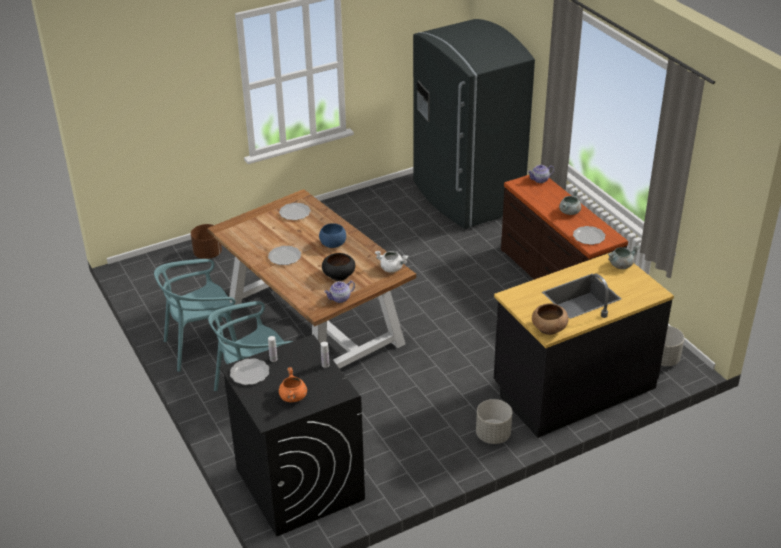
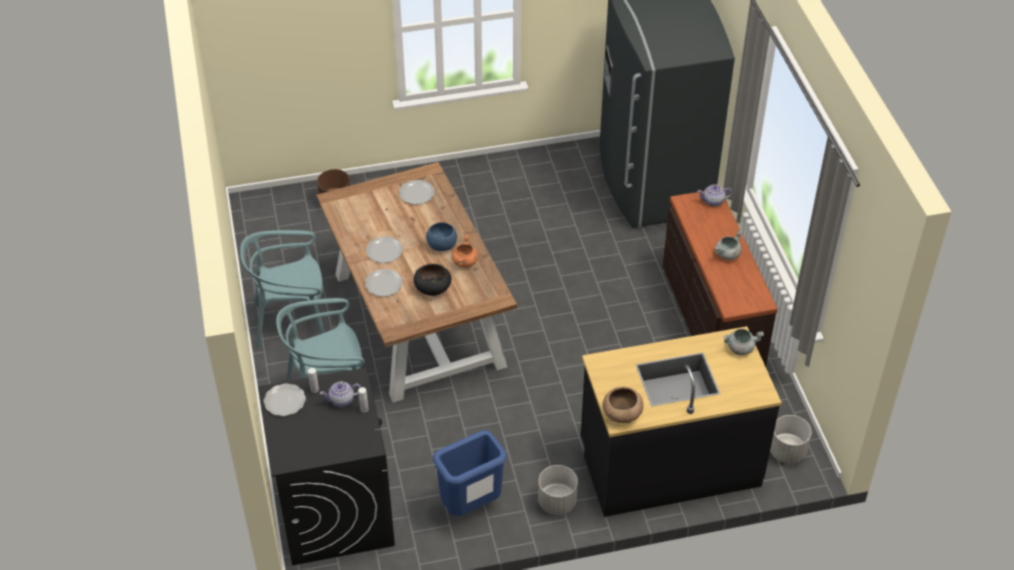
camera: 15 degrees right, 10 degrees up
orange cooking pot [279,367,307,402] -> orange cooking pot moved to [452,235,478,267]
teapot [324,281,355,303] -> teapot moved to [320,382,361,407]
white cooking pot [375,251,408,272] -> none
plate [573,226,606,245] -> plate moved to [365,269,403,296]
none -> blue trash can [433,430,507,516]

